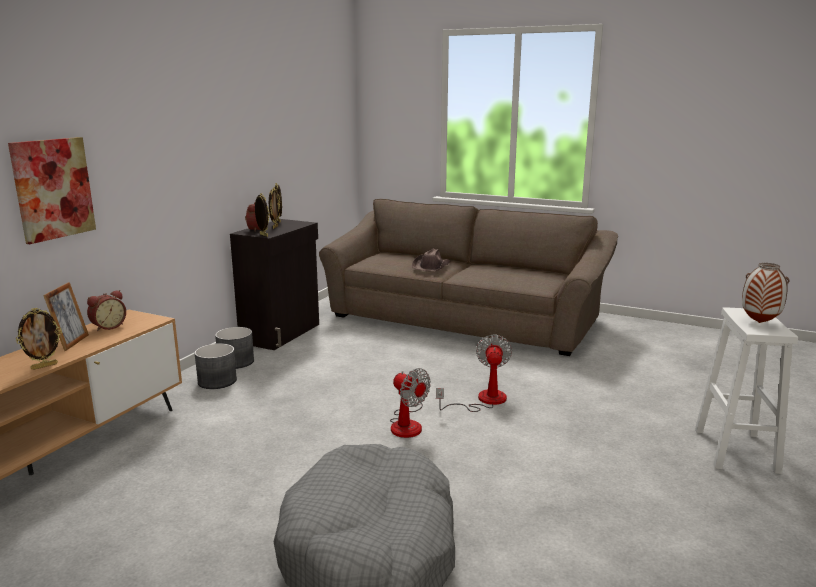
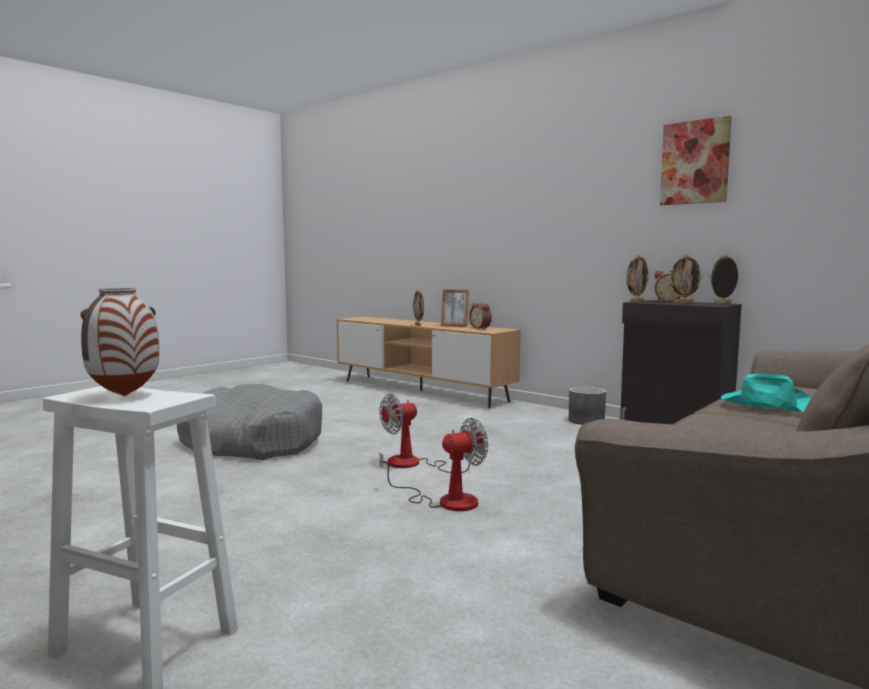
camera: 105 degrees right, 10 degrees down
picture [8,137,96,244] -> picture moved to [660,116,732,205]
grey planter [195,343,237,389] -> none
brown hat [412,248,451,271] -> turquoise hat [721,374,811,412]
fan [436,335,512,412] -> fan turned 45 degrees counterclockwise [380,417,488,511]

